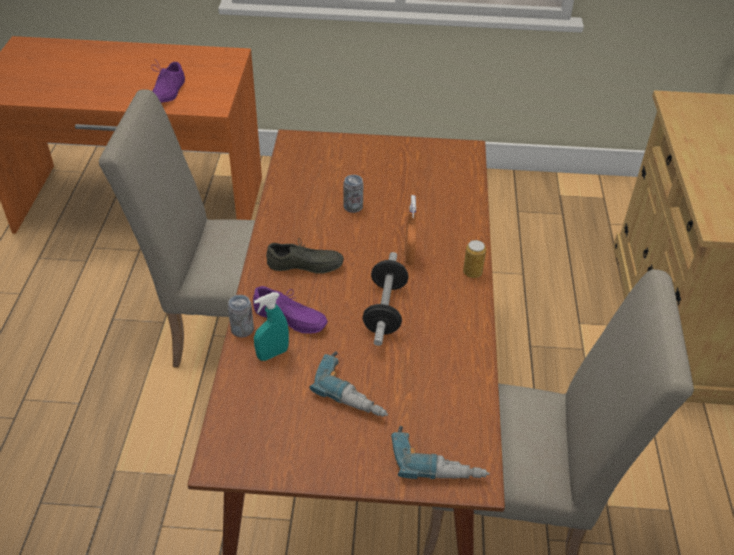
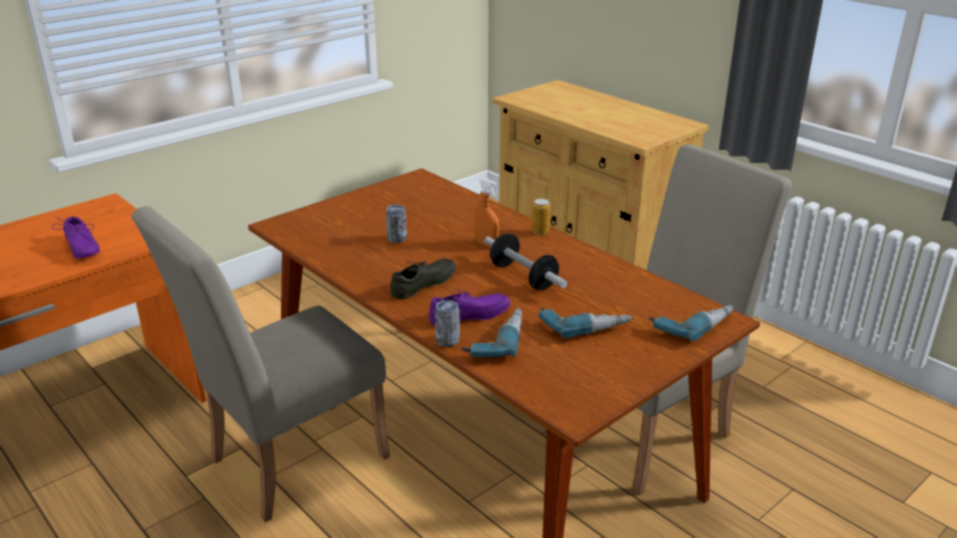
camera: 45 degrees left, 15 degrees down
turquoise spray bottle [254,292,289,361] -> power drill [462,308,522,357]

